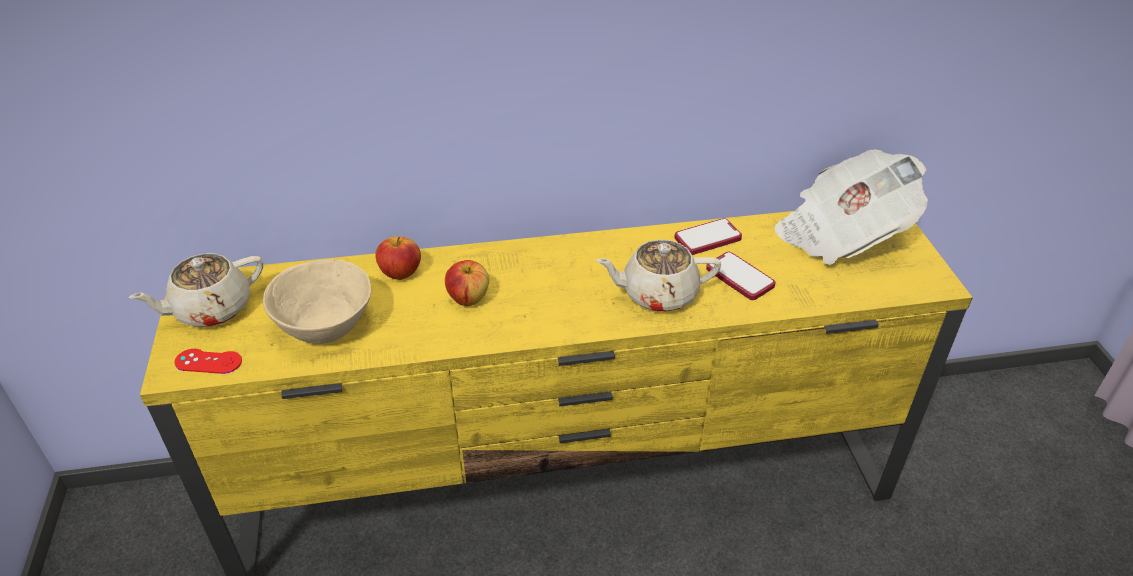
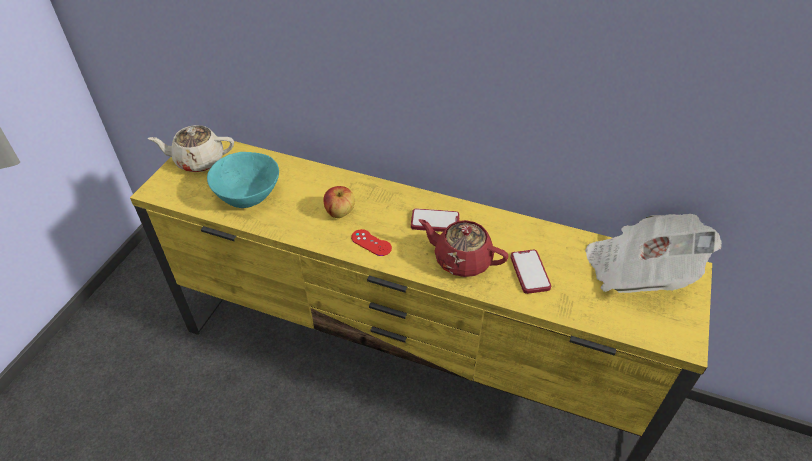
camera: 30 degrees right, 5 degrees up
red game controller [175,349,242,374] -> red game controller moved to [351,229,392,256]
beige bowl [263,259,371,344] -> turquoise bowl [207,152,279,208]
apple [375,236,421,280] -> none
beige teapot [596,239,721,312] -> red teapot [419,219,508,277]
phone [674,218,742,255] -> phone moved to [411,209,460,232]

